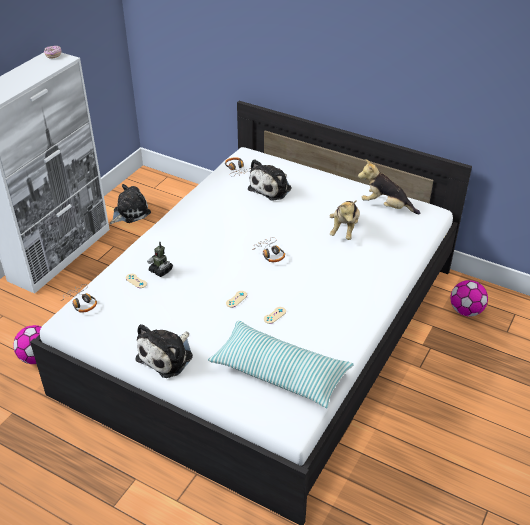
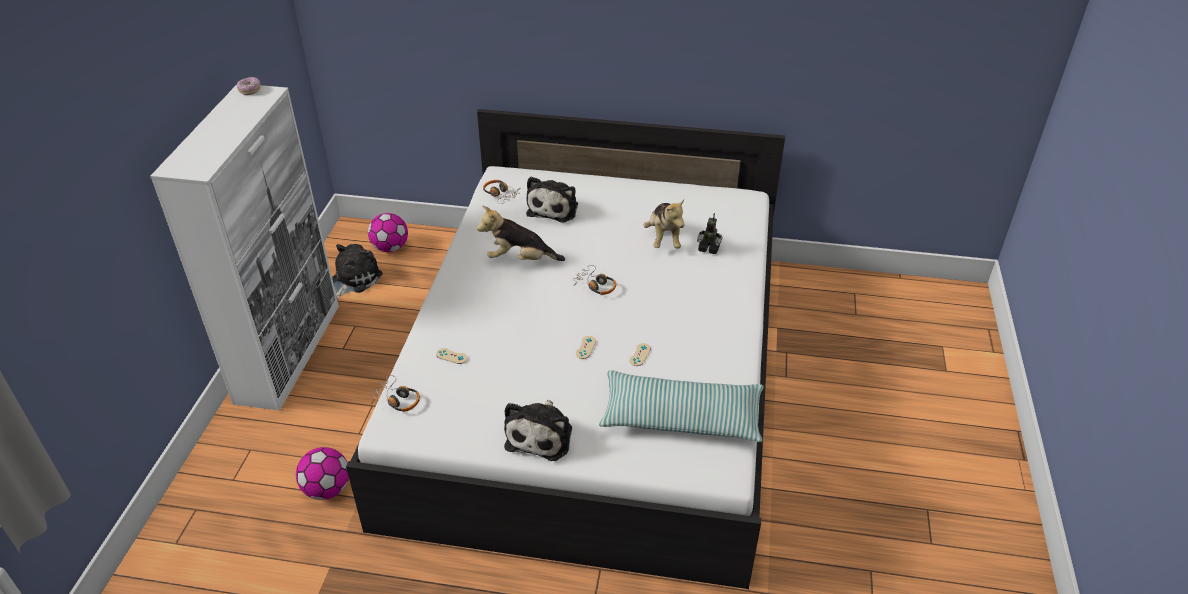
camera: 20 degrees left, 0 degrees up
toy robot [147,242,173,277] -> toy robot moved to [697,213,723,254]
plush toy [358,159,420,214] -> plush toy moved to [477,206,565,261]
football [450,280,488,317] -> football moved to [368,213,408,252]

